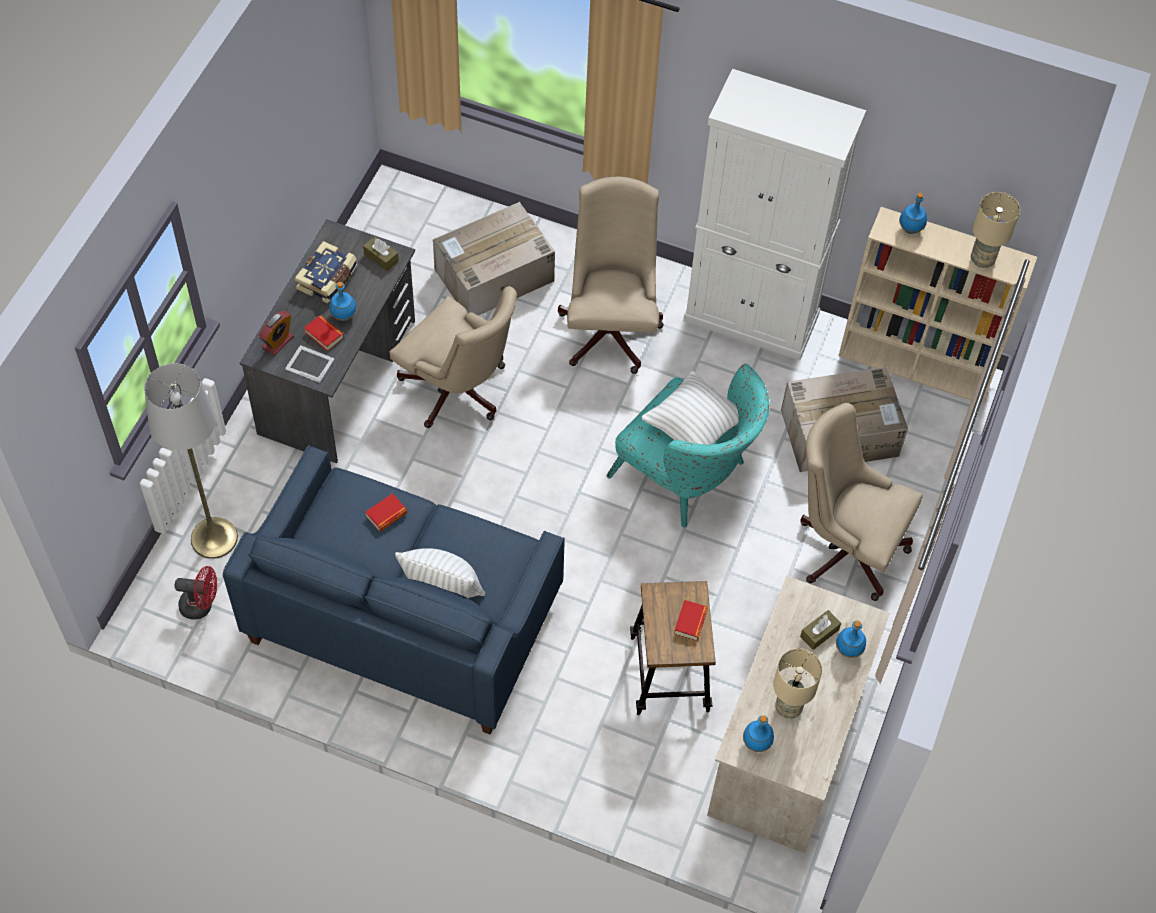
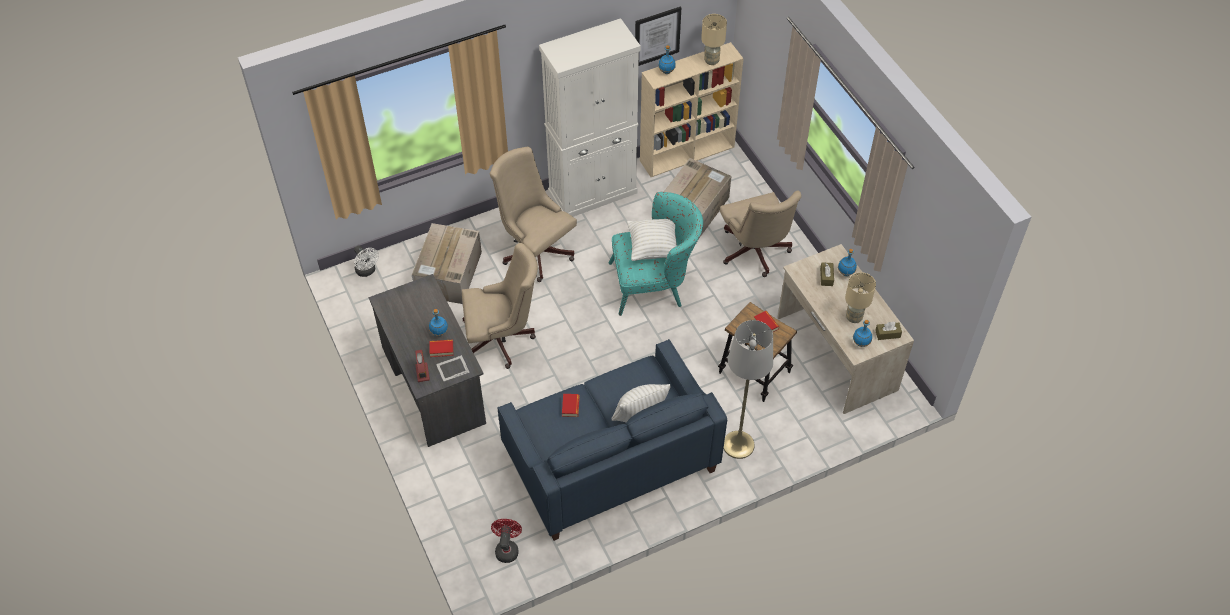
camera: 45 degrees left, 5 degrees down
grey floor lamp [144,363,238,559] -> grey floor lamp moved to [723,320,773,459]
red fan [175,566,217,620] -> red fan turned 45 degrees counterclockwise [491,519,522,563]
book [295,241,357,304] -> none
brown tissue box [363,236,399,271] -> brown tissue box moved to [875,321,902,340]
beige office chair [800,403,923,601] -> beige office chair turned 90 degrees counterclockwise [720,190,801,277]
none -> white fan [354,245,379,277]
none -> picture [635,7,681,66]

